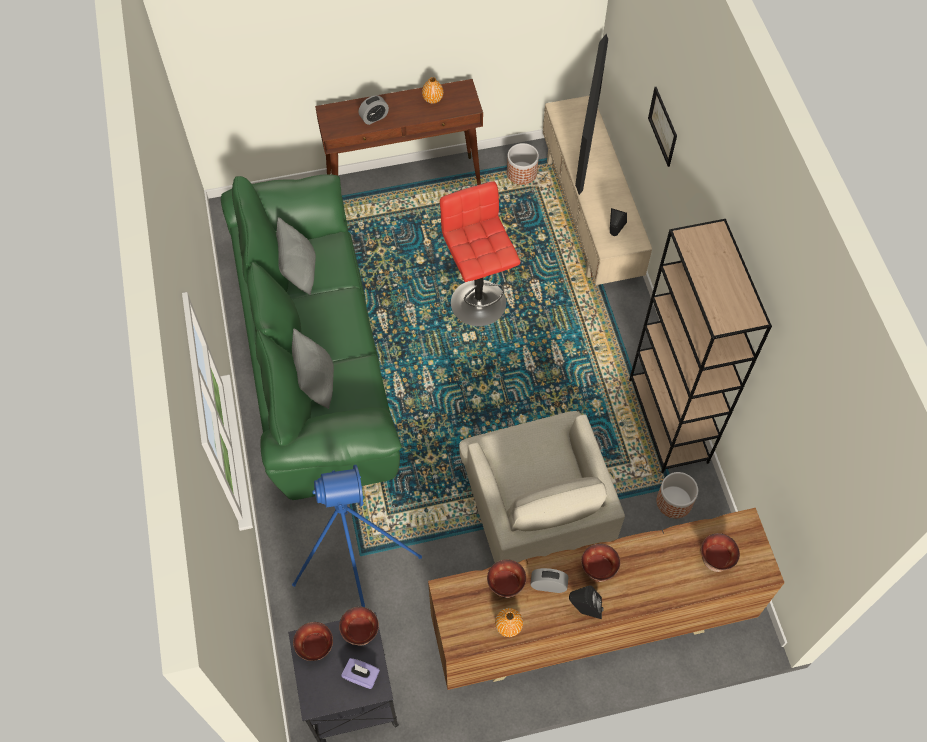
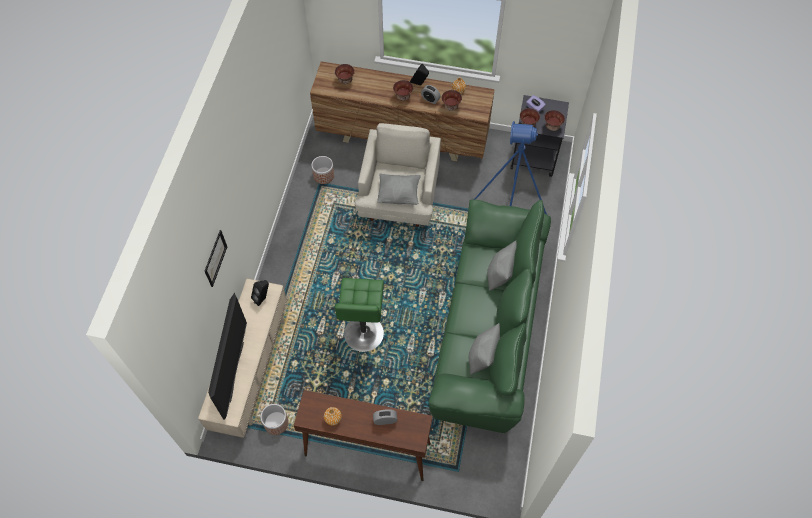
camera: 155 degrees left, 0 degrees up
red stool [440,181,520,326] -> green stool [334,278,384,352]
television [575,34,608,195] -> television turned 150 degrees clockwise [208,293,247,420]
beige bookcase [629,219,772,473] -> none
none -> grey pillow [377,173,421,205]

